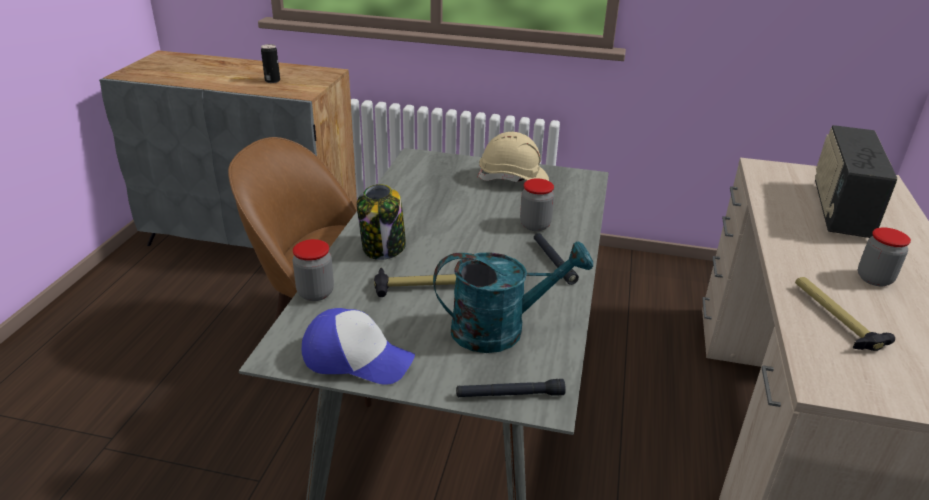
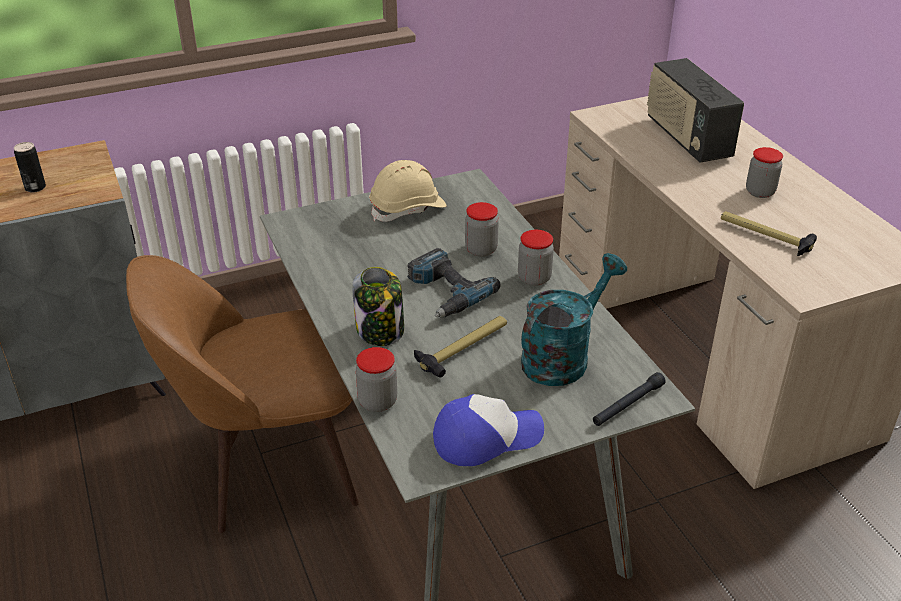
camera: 35 degrees left, 5 degrees up
black flashlight [534,233,579,285] -> jar [518,230,554,286]
none -> power drill [407,248,501,318]

